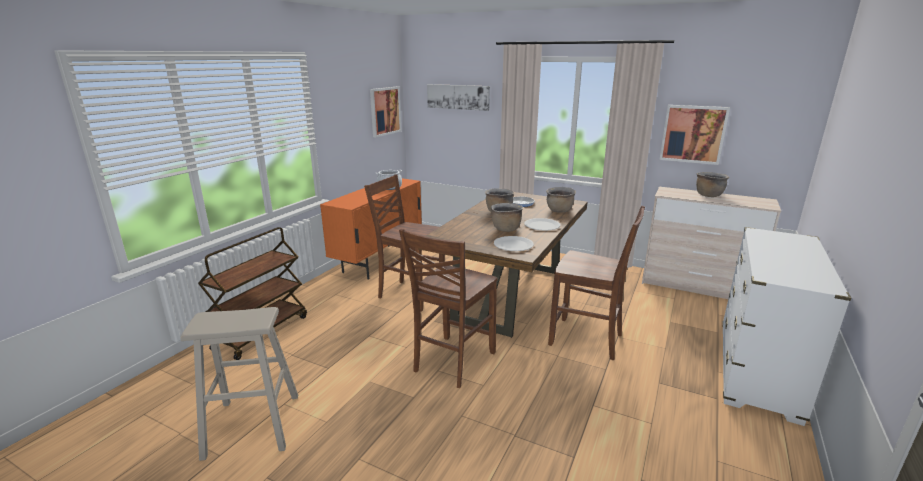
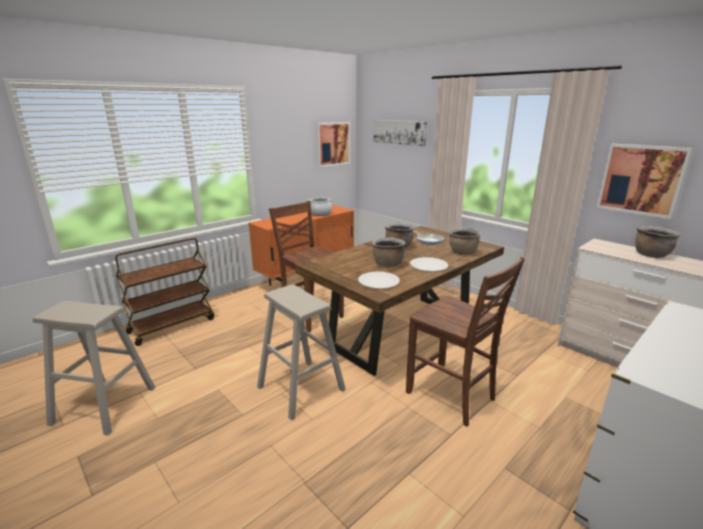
camera: 20 degrees right, 0 degrees up
brown chair [399,229,498,388] -> beige stool [257,284,346,420]

